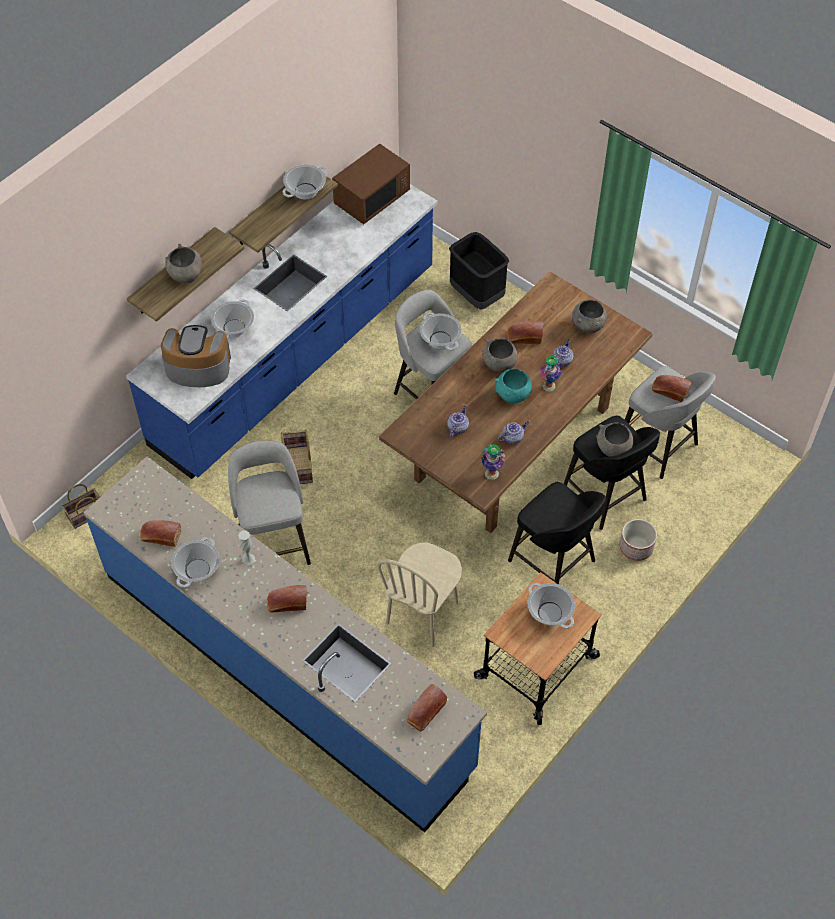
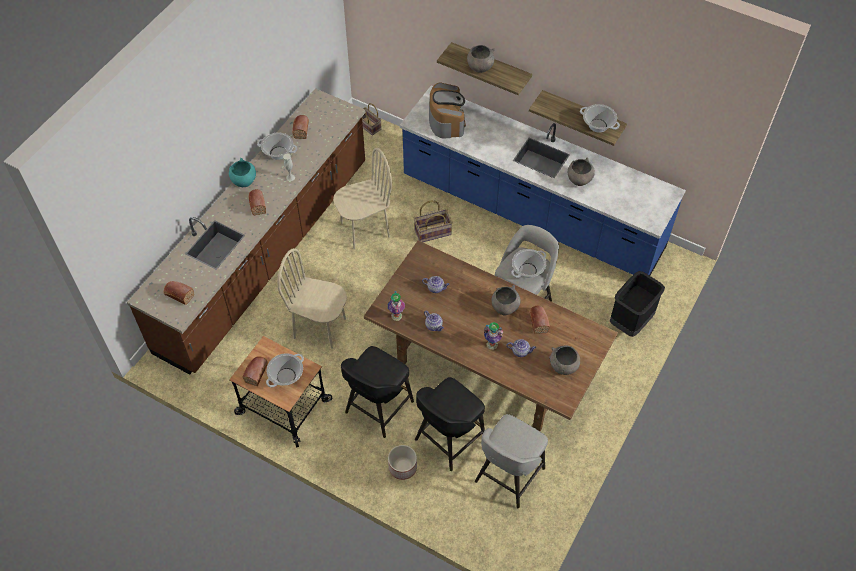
camera: 80 degrees right, 0 degrees up
blue counter [83,457,487,833] -> brown counter [127,88,366,375]
cooking pot [211,299,254,338] -> none
grey stool [228,441,311,565] -> beige chair [333,148,392,249]
brown microwave [332,144,410,225] -> none
turquoise bowl [494,369,532,403] -> turquoise bowl moved to [229,158,256,187]
grey bowl [596,423,633,456] -> grey bowl moved to [568,158,595,186]
bread [652,375,692,402] -> bread moved to [243,356,268,386]

